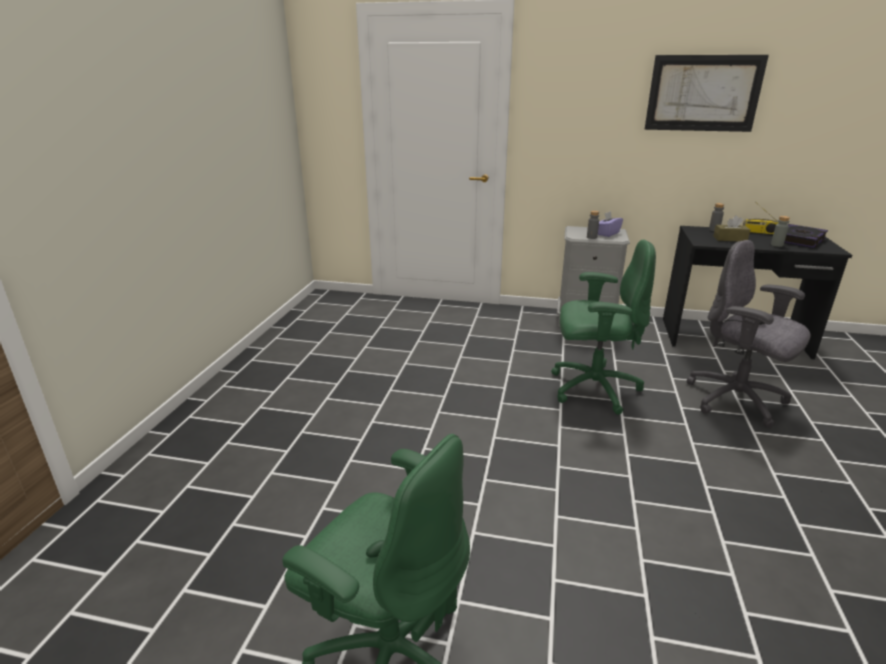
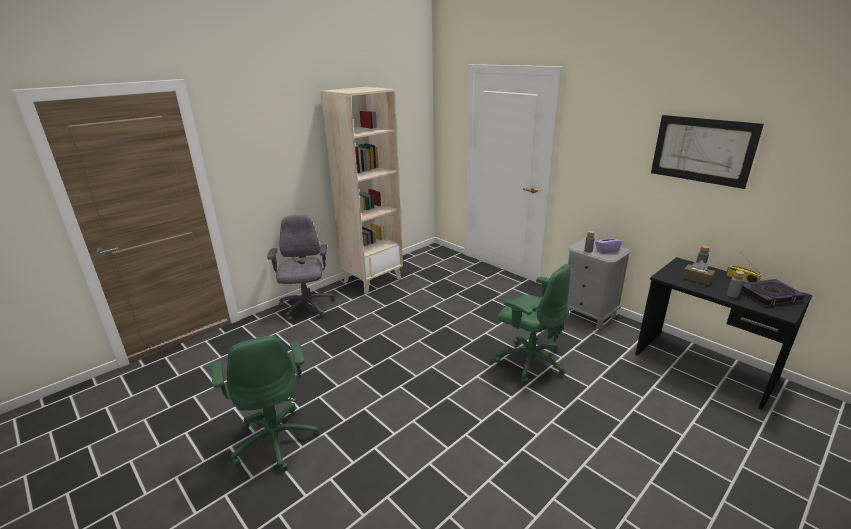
camera: 35 degrees right, 0 degrees up
grey office chair [687,240,811,428] -> grey office chair moved to [267,215,335,322]
none -> beige bookcase [320,87,403,294]

